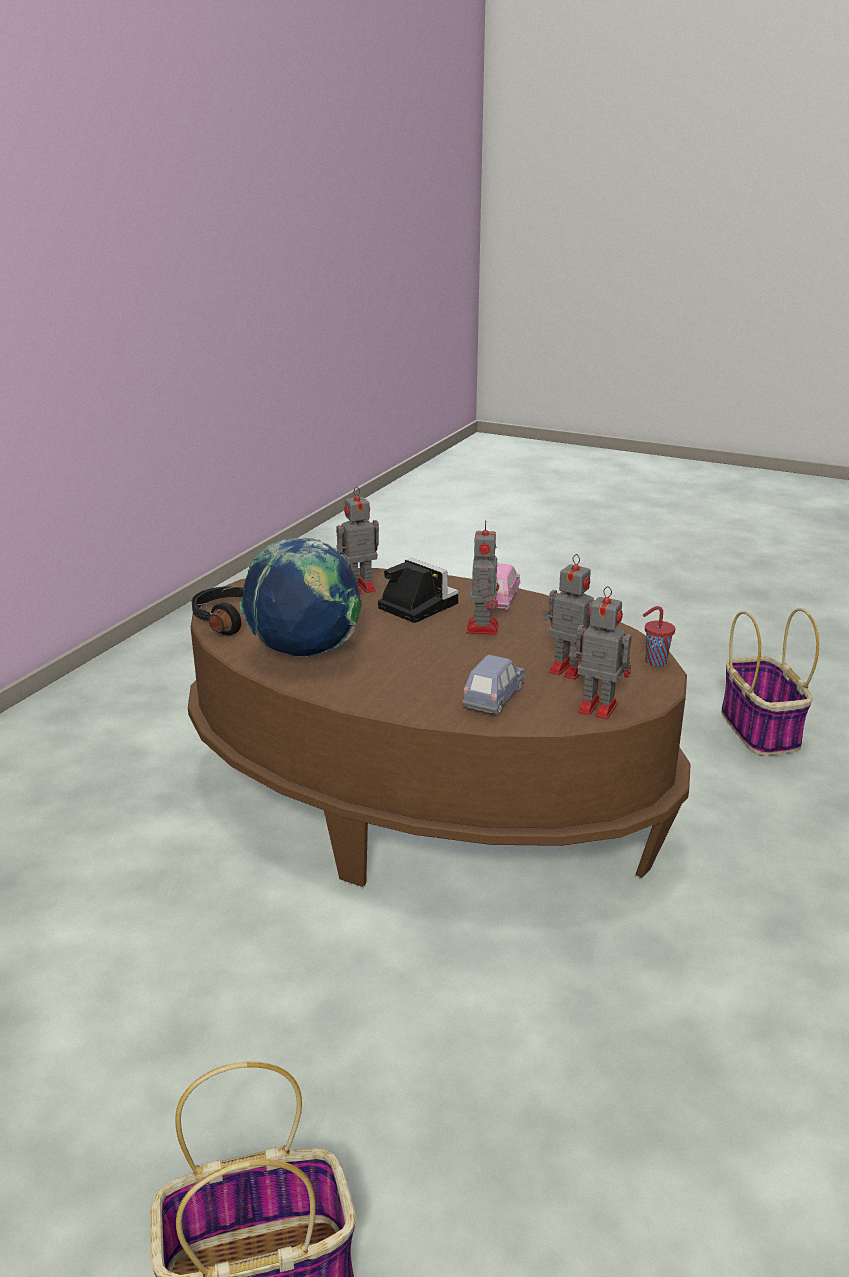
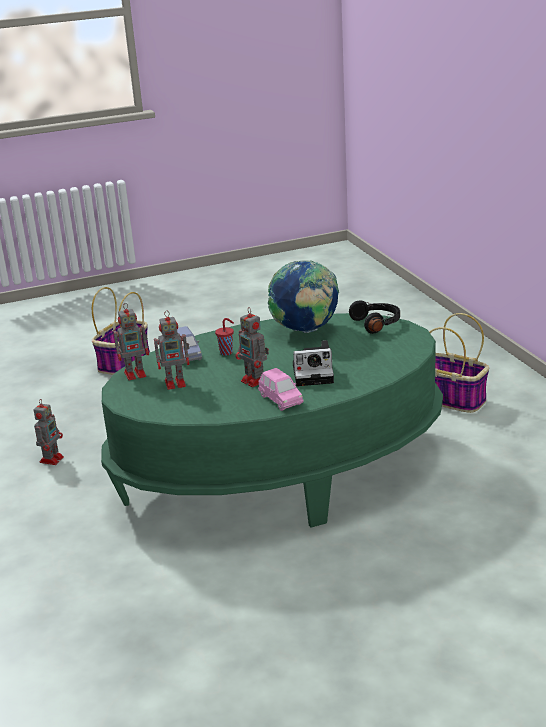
camera: 135 degrees right, 0 degrees up
brown coffee table [188,568,691,887] -> green coffee table [101,313,443,528]
toy robot [336,487,379,594] -> toy robot moved to [34,401,64,465]
red cup [643,606,675,667] -> red cup moved to [215,318,234,355]
basket [721,608,819,756] -> basket moved to [429,313,489,413]

